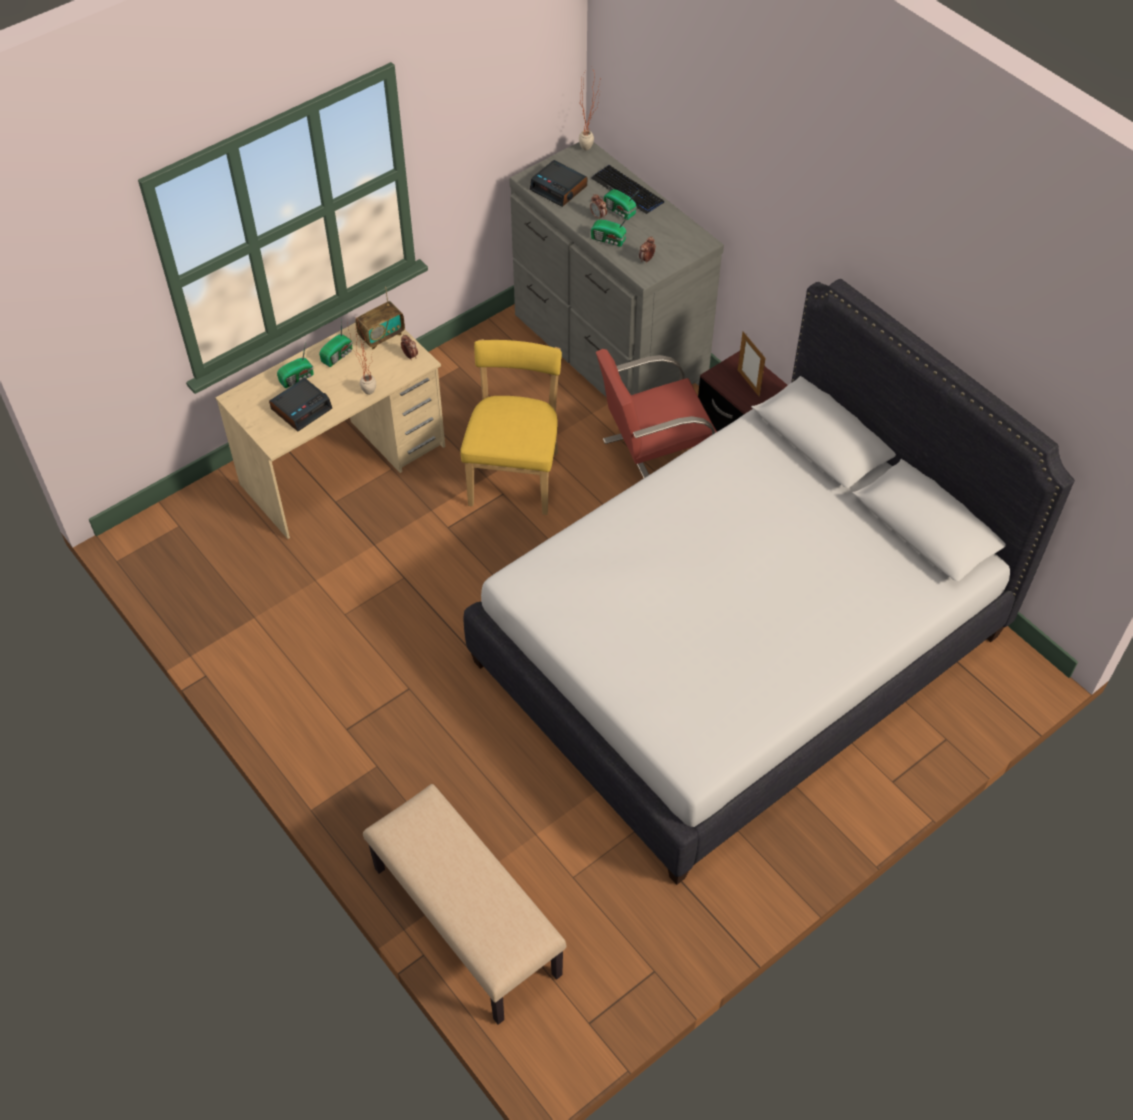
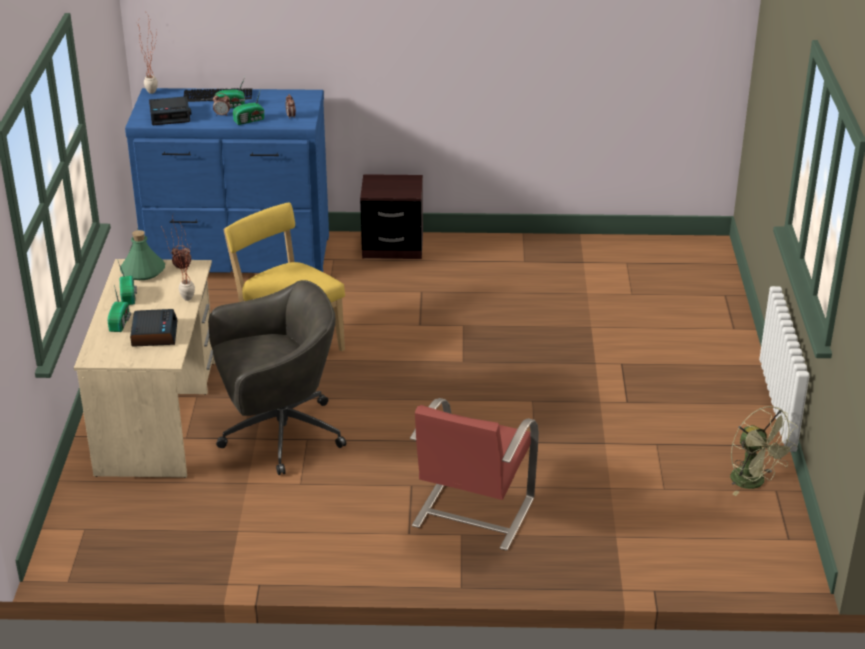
camera: 50 degrees left, 20 degrees down
radio [355,287,405,350] -> green bottle [120,230,165,280]
beige bench [363,784,566,1025] -> none
white bed [463,279,1075,885] -> none
grey dresser [509,142,724,398] -> blue dresser [125,88,329,273]
red chair [596,349,717,478] -> red chair moved to [410,398,539,551]
picture frame [738,332,765,397] -> none
none -> grey office chair [208,280,346,475]
none -> green fan [730,406,798,496]

